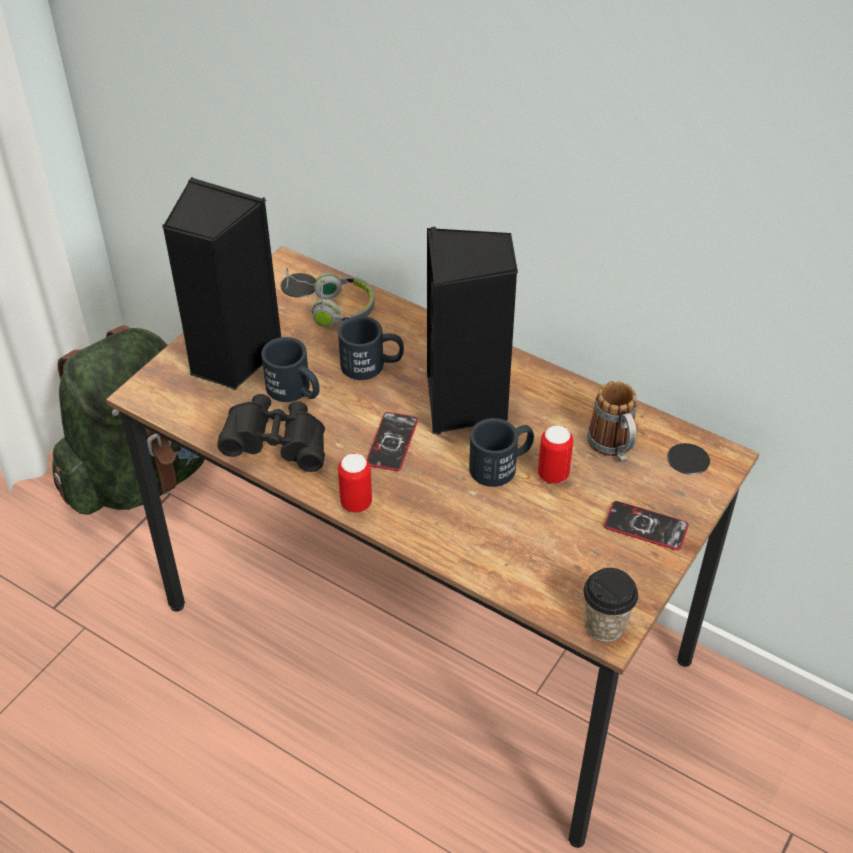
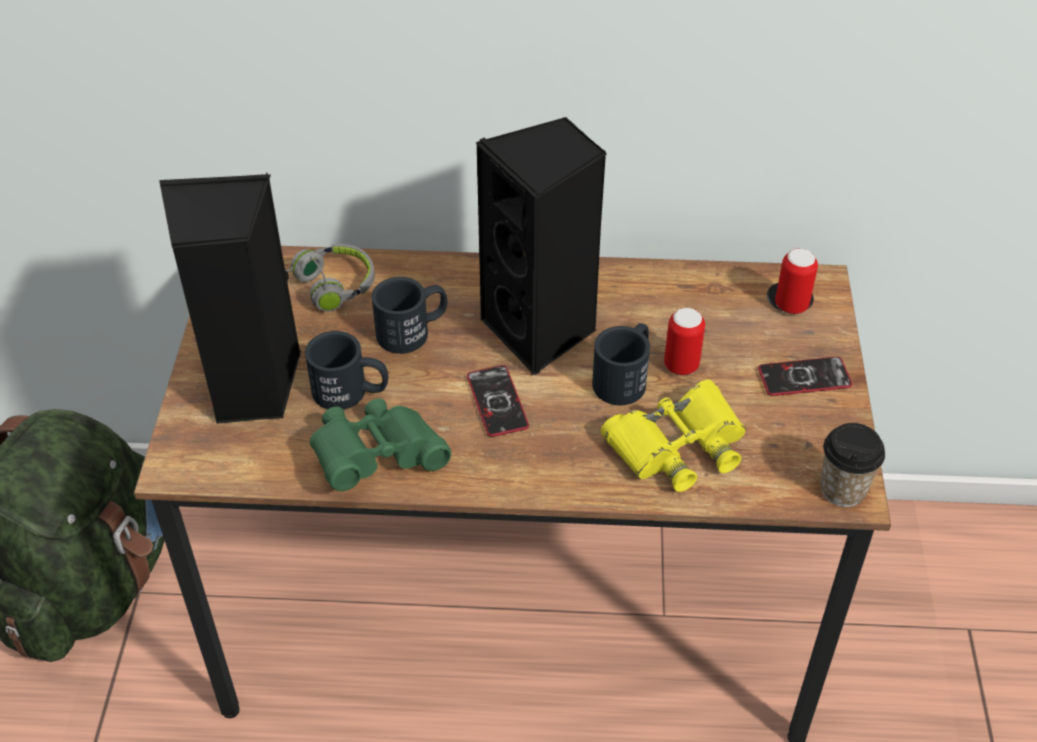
camera: 30 degrees left, 0 degrees up
black binoculars [217,394,325,472] -> green binoculars [310,398,451,491]
can [338,453,372,512] -> can moved to [775,248,818,314]
mug [587,381,637,462] -> none
none -> yellow binoculars [601,380,746,492]

